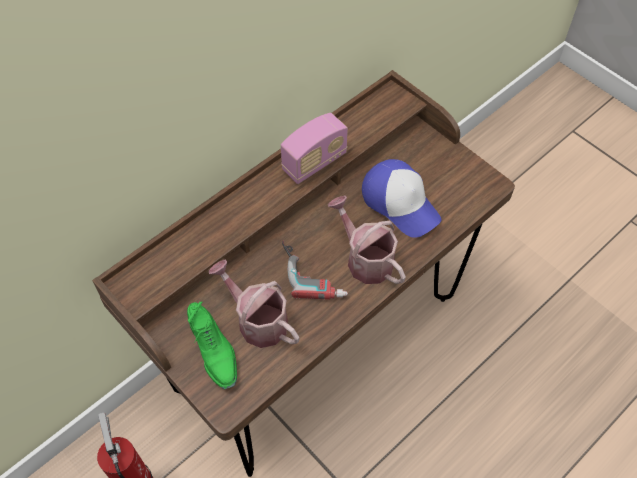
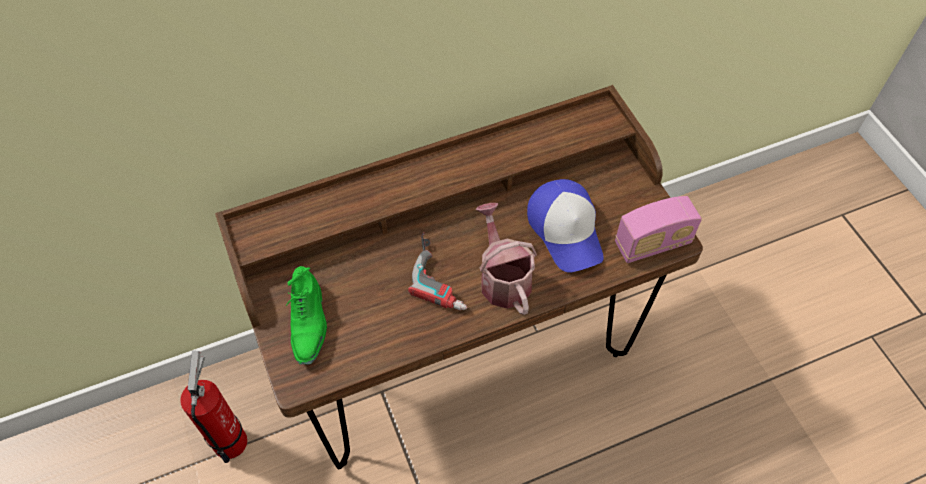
camera: 20 degrees right, 0 degrees up
watering can [209,259,299,348] -> none
radio [281,113,348,184] -> radio moved to [615,196,702,263]

